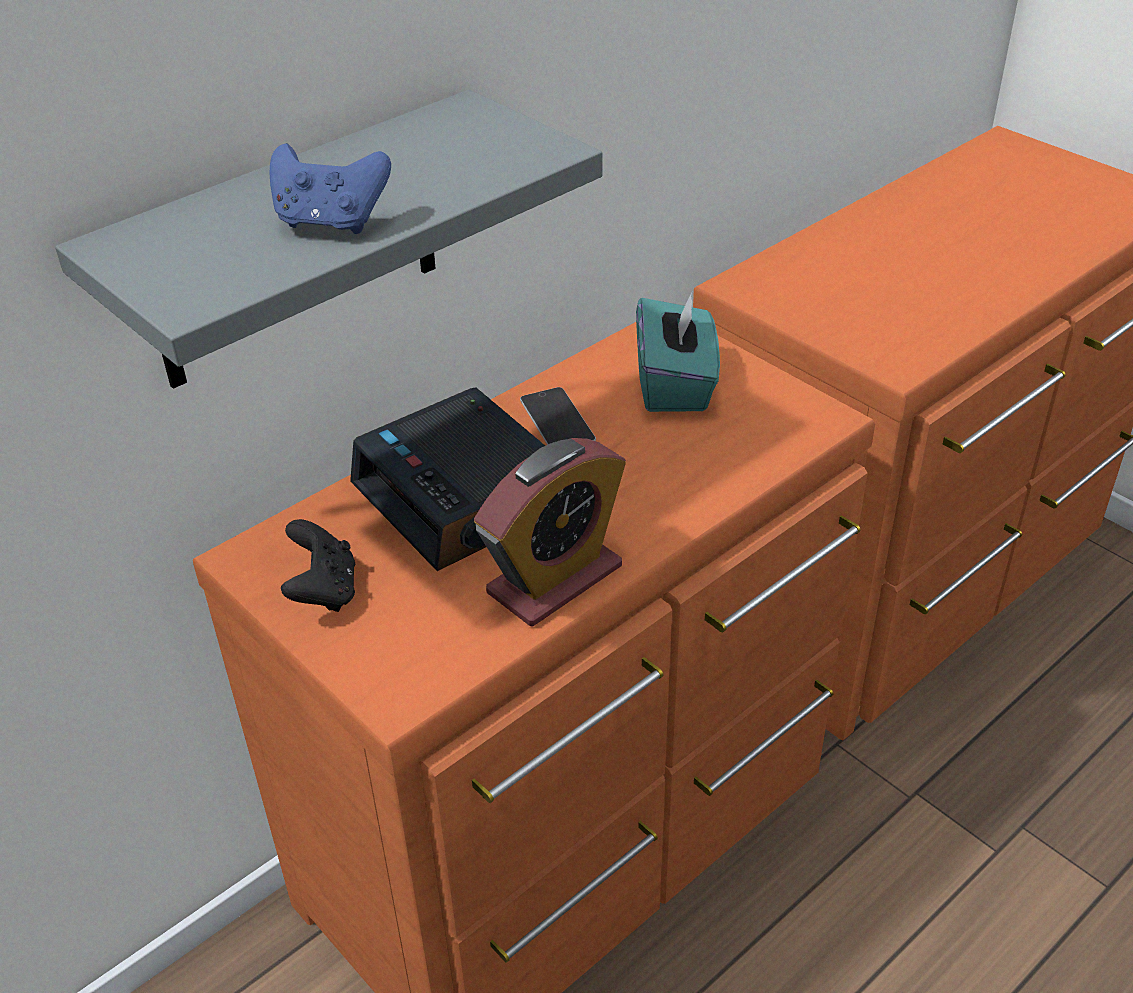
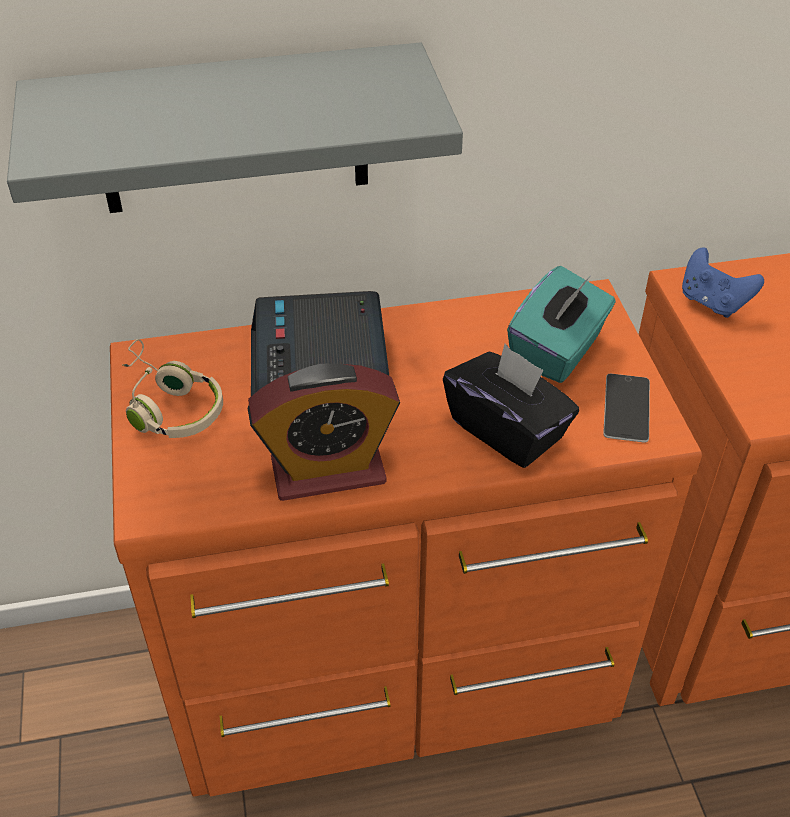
camera: 30 degrees right, 5 degrees up
blue game controller [269,143,391,234] -> blue game controller moved to [682,248,764,318]
black game controller [281,519,355,612] -> beige headphones [122,339,223,438]
phone [520,387,596,445] -> phone moved to [603,374,650,443]
none -> black tissue box [443,344,579,468]

